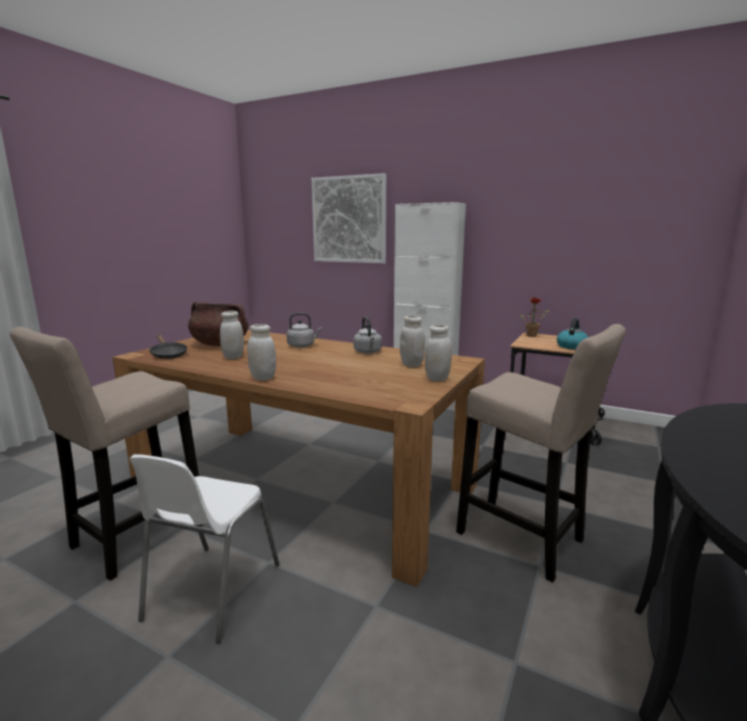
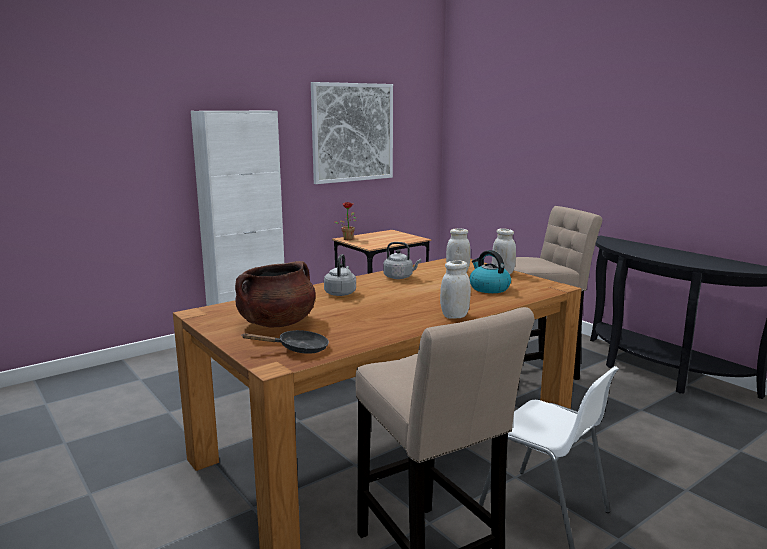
camera: 65 degrees left, 0 degrees up
white jar [220,311,244,359] -> none
picture [311,173,386,263] -> picture moved to [311,82,393,184]
kettle [557,318,588,349] -> kettle moved to [470,250,511,293]

